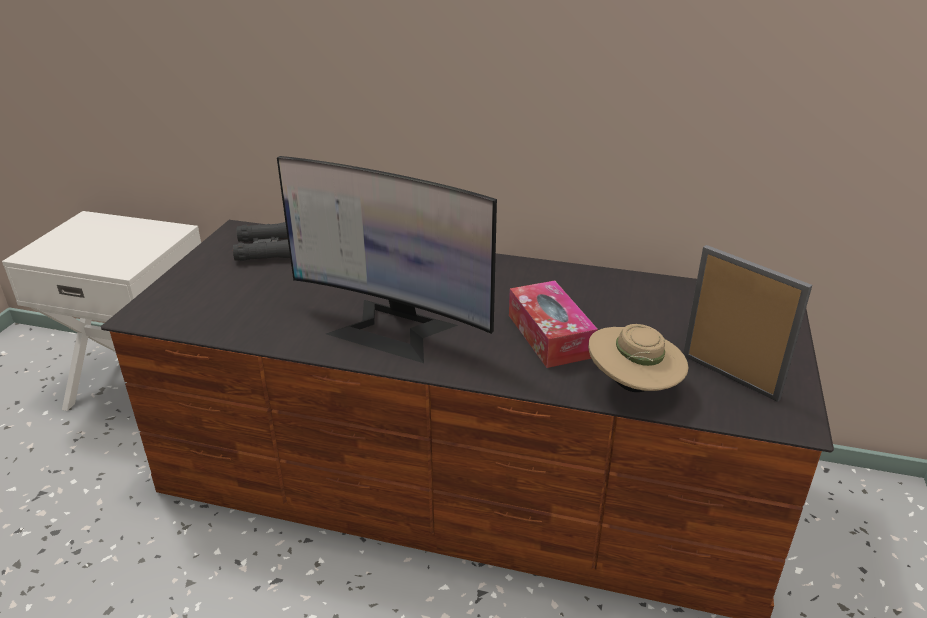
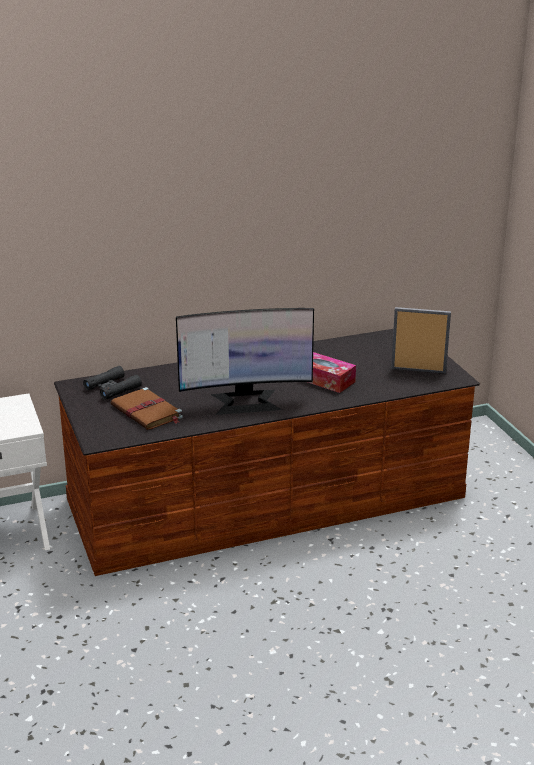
camera: 35 degrees left, 5 degrees down
beige hat [588,324,688,392] -> none
none -> brown book [111,387,183,430]

